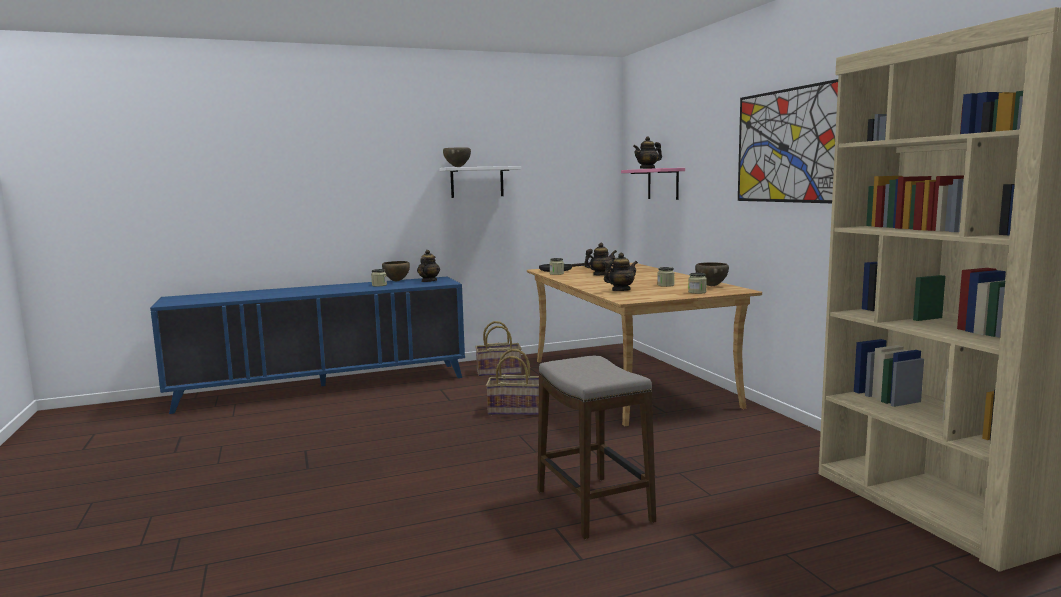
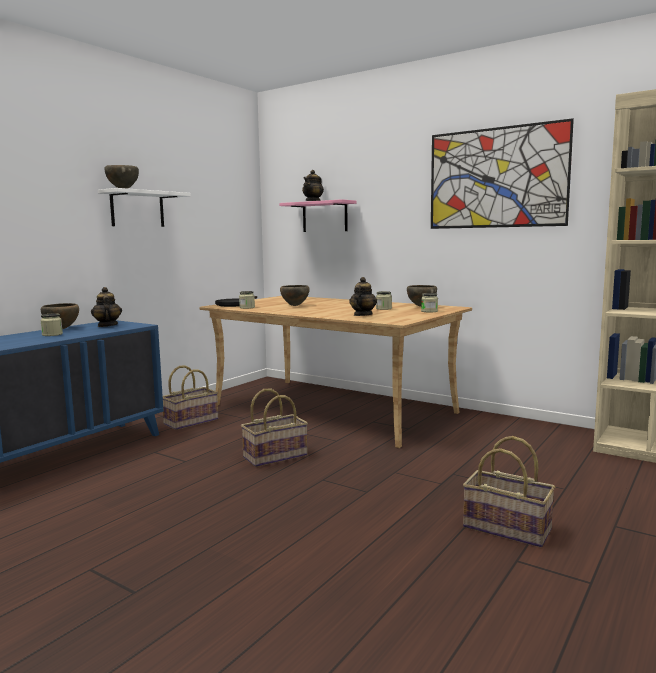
camera: 35 degrees left, 0 degrees up
stool [537,356,656,539] -> basket [463,436,555,547]
teapot [584,243,617,275] -> brown bowl [280,285,310,306]

